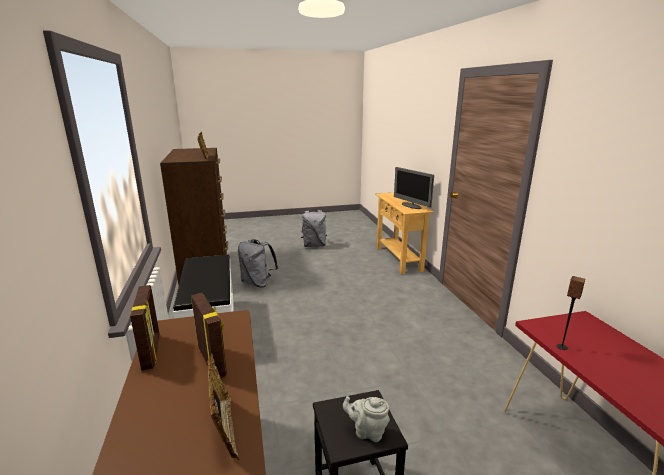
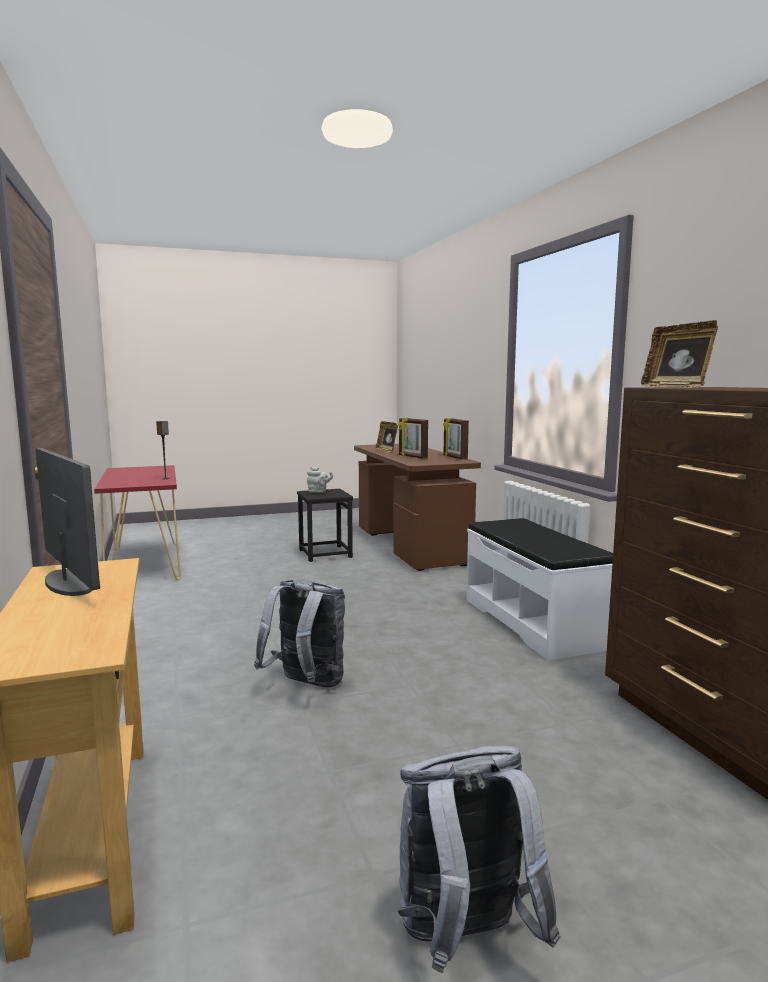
camera: 175 degrees right, 10 degrees down
grey backpack [238,239,278,288] -> grey backpack moved to [254,579,345,688]

